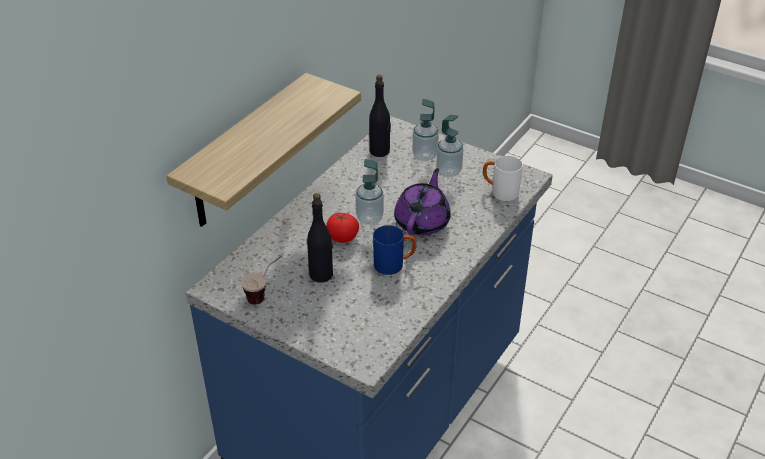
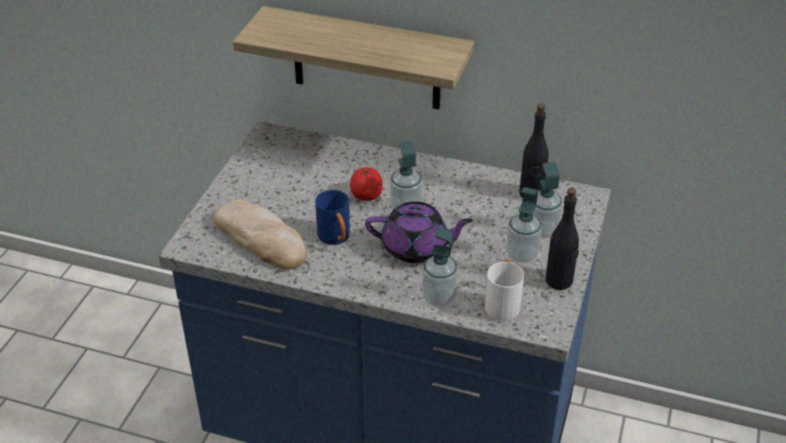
camera: 75 degrees right, 0 degrees up
cup [241,256,282,304] -> none
black bottle [307,193,333,283] -> black bottle moved to [546,188,579,290]
none -> bread [213,199,307,269]
none -> soap dispenser [422,227,458,306]

